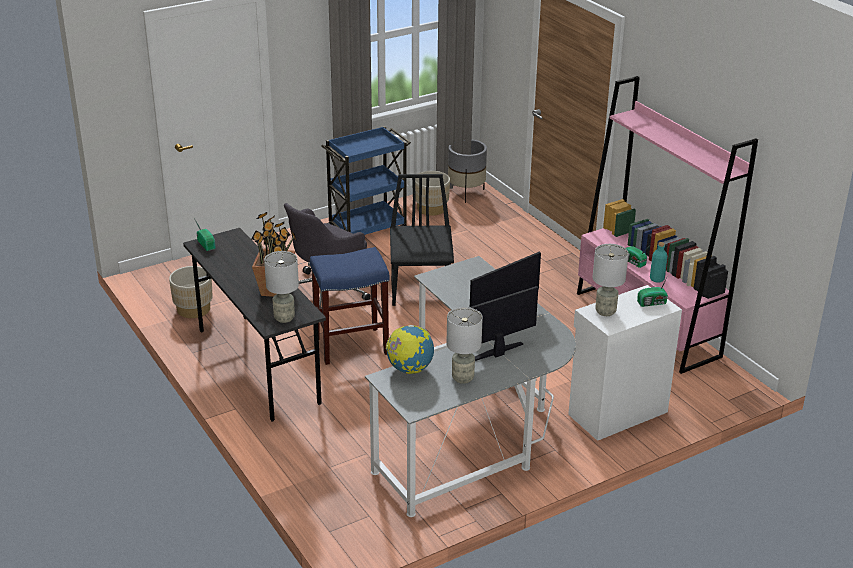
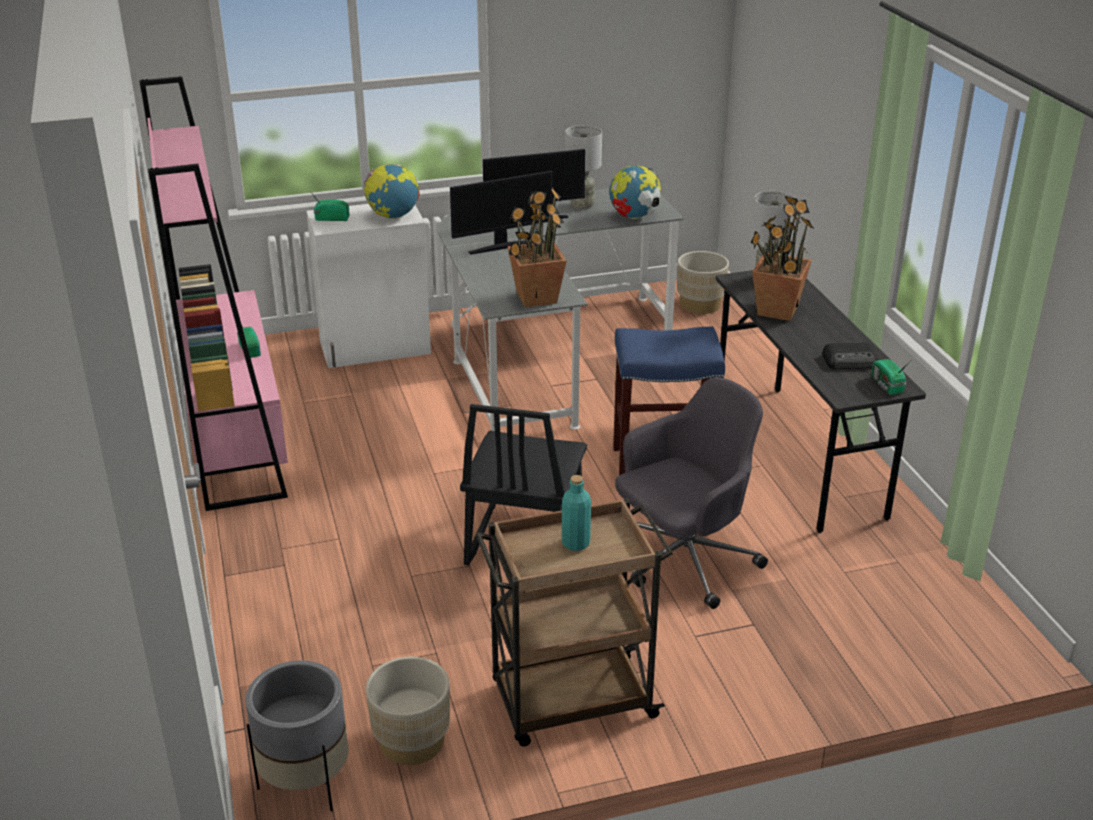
camera: 165 degrees left, 0 degrees up
beige planter [169,266,213,318] -> beige planter moved to [677,251,729,314]
blue cart [322,126,411,235] -> brown cart [476,498,673,747]
grey table lamp [593,244,629,316] -> globe [364,164,420,219]
turquoise bottle [650,242,668,283] -> turquoise bottle moved to [562,475,591,551]
none -> potted plant [507,187,567,307]
none -> radio [822,342,879,369]

